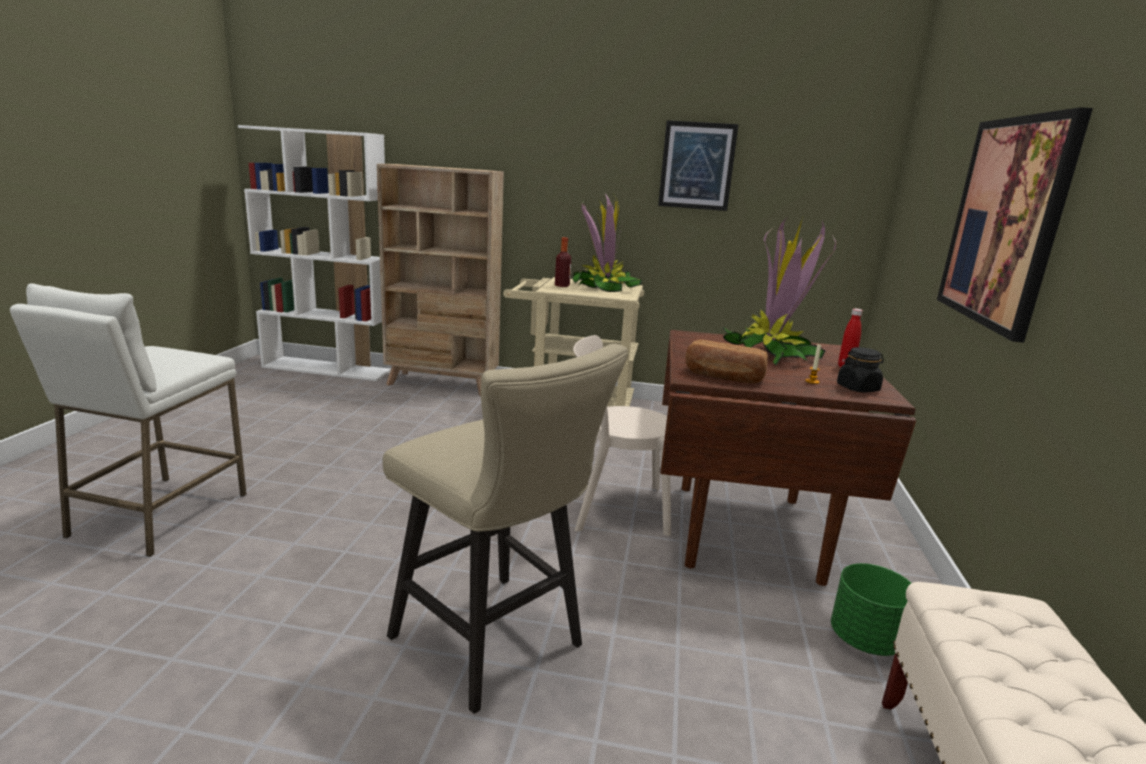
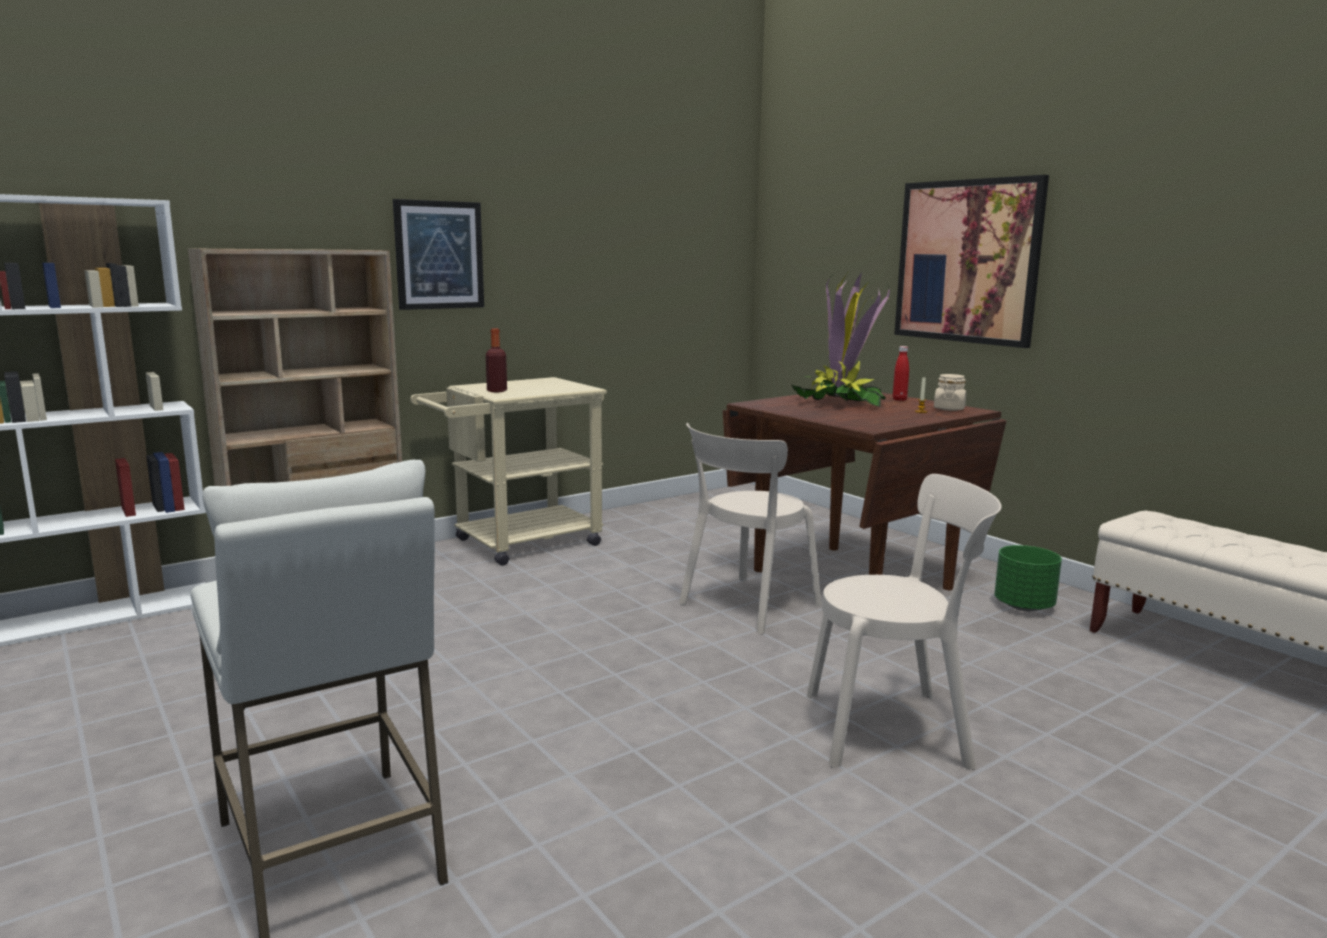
camera: 45 degrees left, 5 degrees down
beige stool [383,344,628,714] -> beige chair [807,474,1002,770]
potted plant [573,193,643,292] -> none
picture [658,120,739,211] -> picture moved to [393,199,484,310]
bread [686,340,768,383] -> none
black jar [837,347,884,392] -> beige jar [934,374,966,411]

